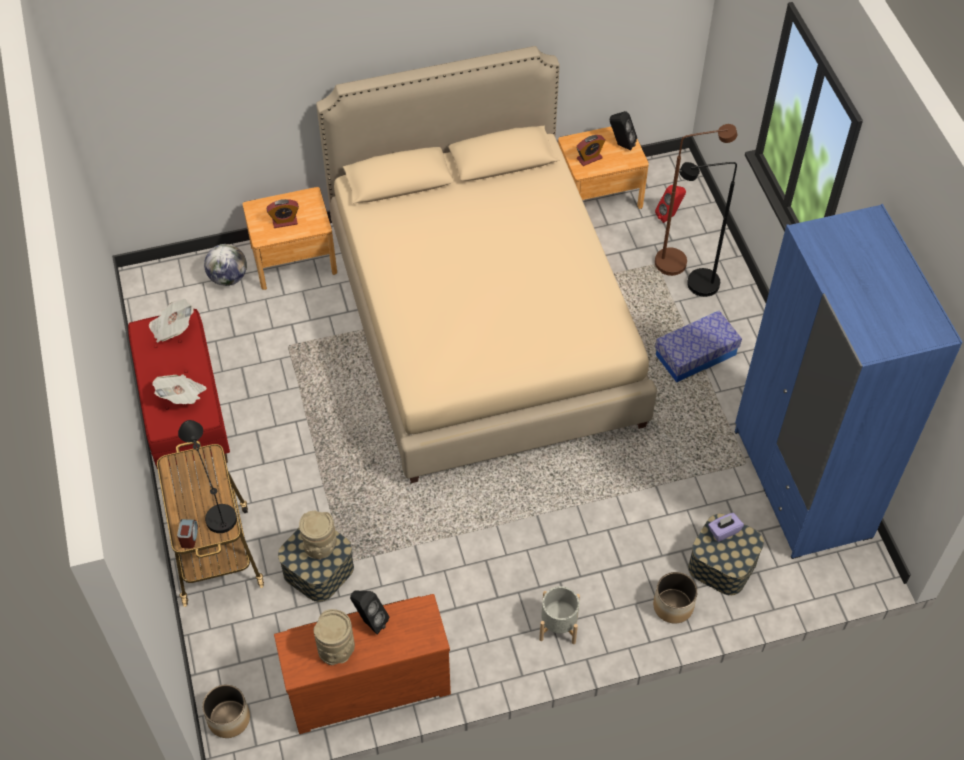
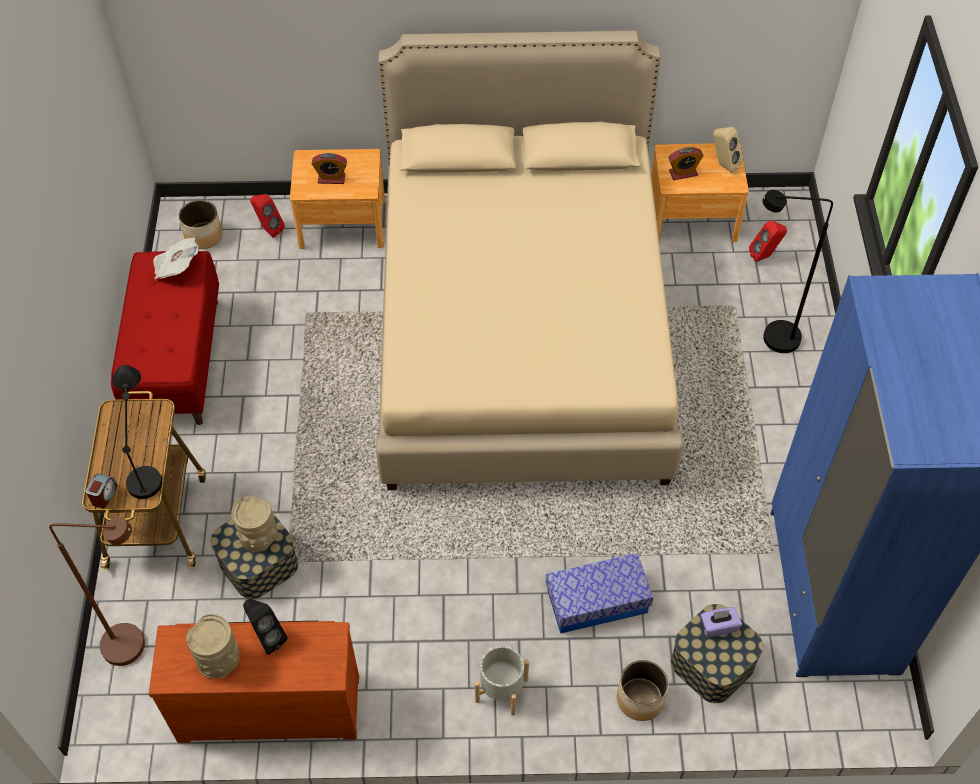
camera: 15 degrees right, 0 degrees up
newspaper [152,374,207,404] -> none
planter [202,685,250,738] -> planter moved to [179,200,223,249]
globe [204,244,247,286] -> red speaker [250,194,285,238]
black speaker [610,111,637,151] -> beige speaker [713,127,743,173]
brown floor lamp [655,124,737,276] -> brown floor lamp moved to [49,517,145,666]
storage box [655,311,742,383] -> storage box moved to [546,553,653,634]

